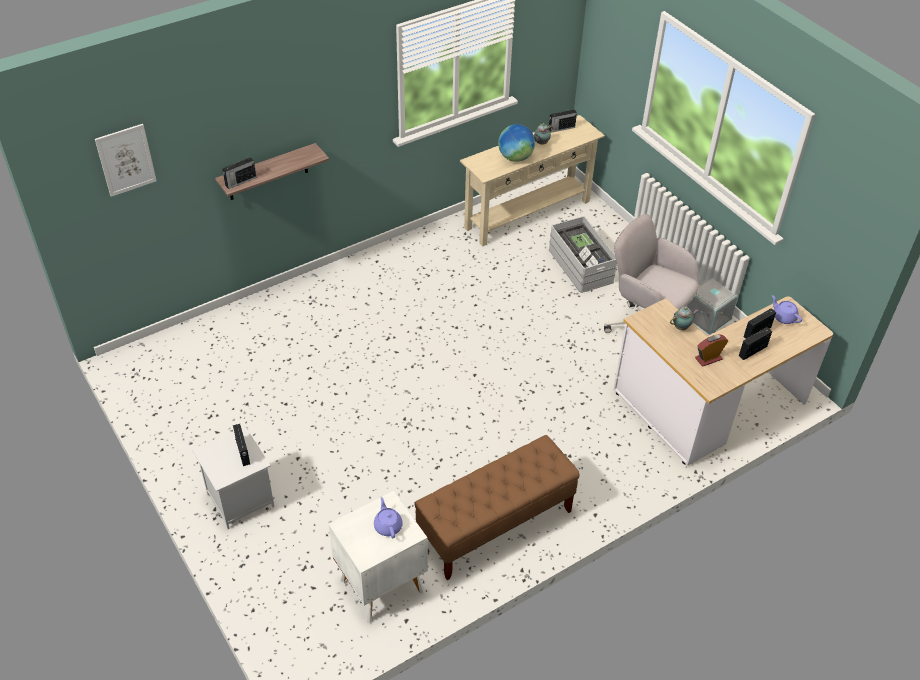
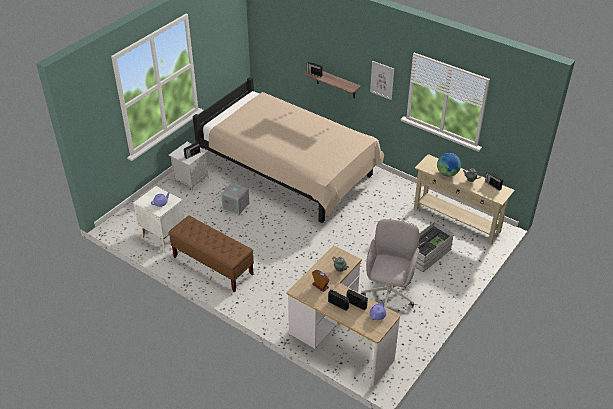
camera: 70 degrees right, 5 degrees down
picture [95,124,157,197] -> picture moved to [370,61,394,100]
grey storage box [687,278,738,335] -> grey storage box moved to [221,183,249,215]
none -> beige bed [193,77,384,223]

